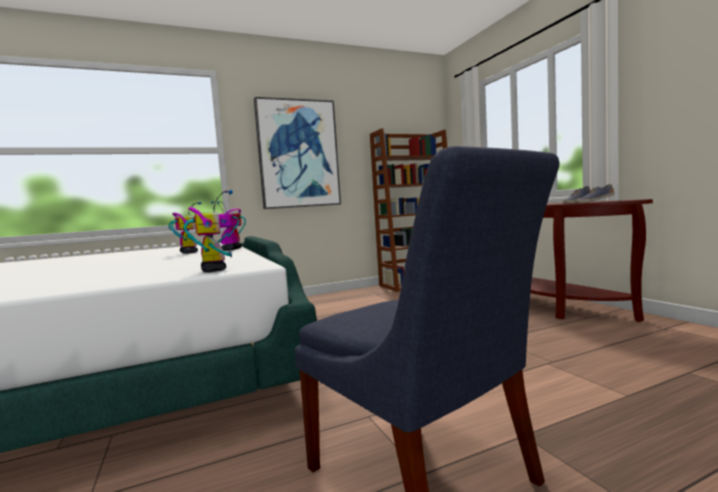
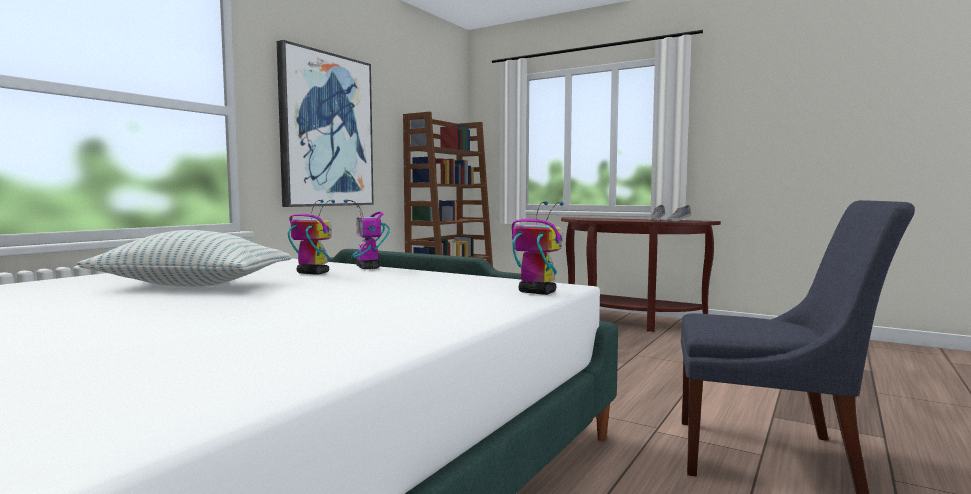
camera: 35 degrees left, 0 degrees up
none -> pillow [77,230,291,286]

